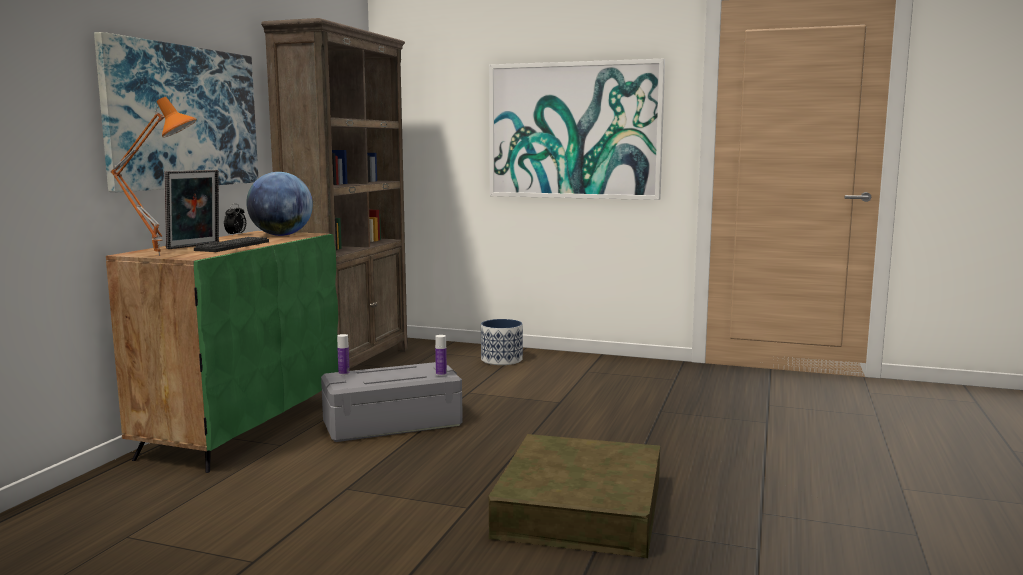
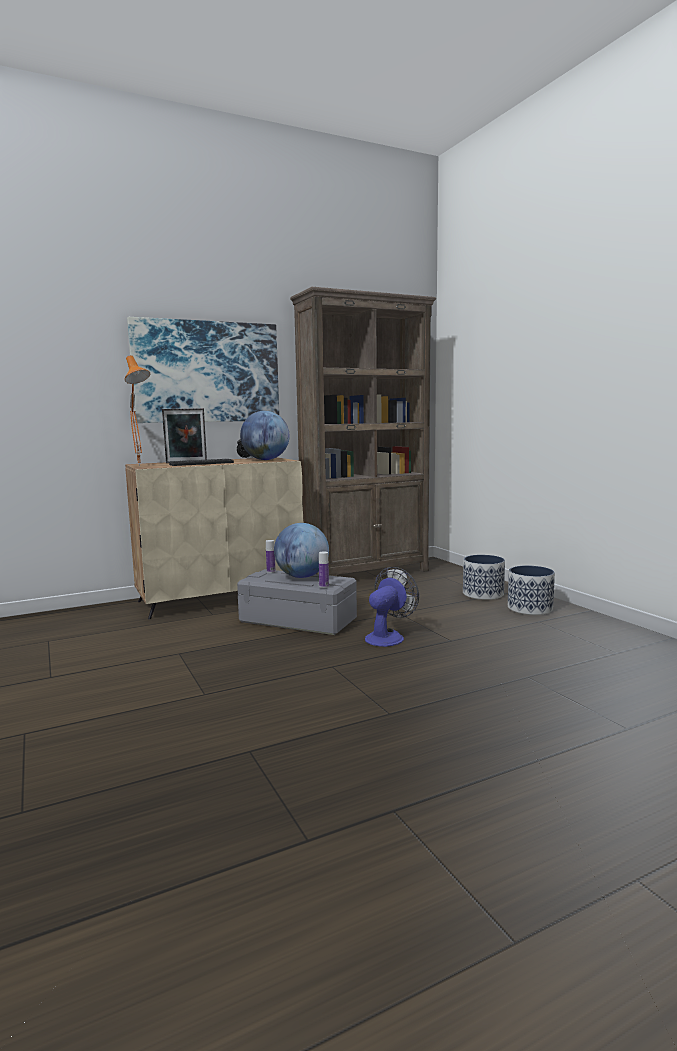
camera: 45 degrees right, 0 degrees up
green cabinet [106,231,338,473] -> beige cabinet [125,457,303,619]
brown storage box [488,434,660,558] -> none
picture [489,59,665,200] -> none
none -> globe [274,523,329,578]
none -> fan [365,567,419,647]
none -> planter [508,565,555,615]

